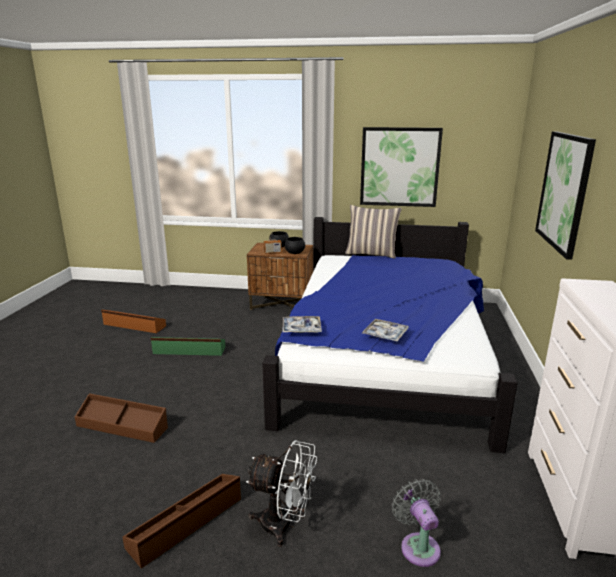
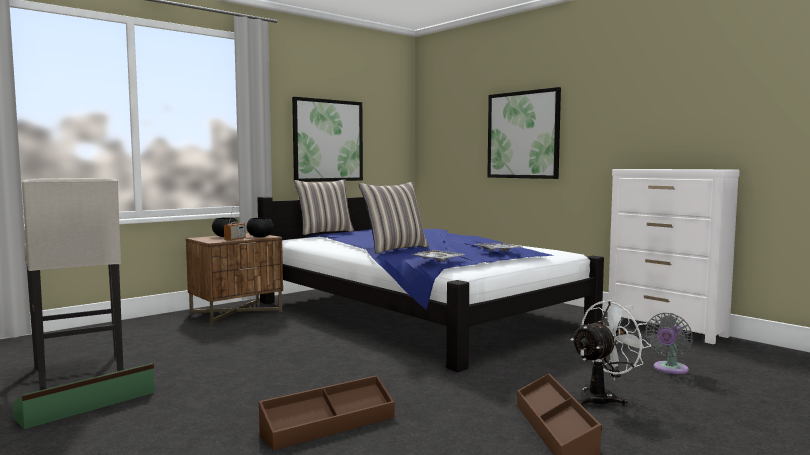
camera: 50 degrees left, 15 degrees down
brown storage box [101,310,166,333] -> beige stool [22,178,123,390]
green storage box [151,337,225,356] -> green storage box moved to [13,363,155,429]
grey fan [392,479,441,567] -> grey fan turned 75 degrees counterclockwise [645,313,693,374]
none -> pillow [359,182,429,254]

